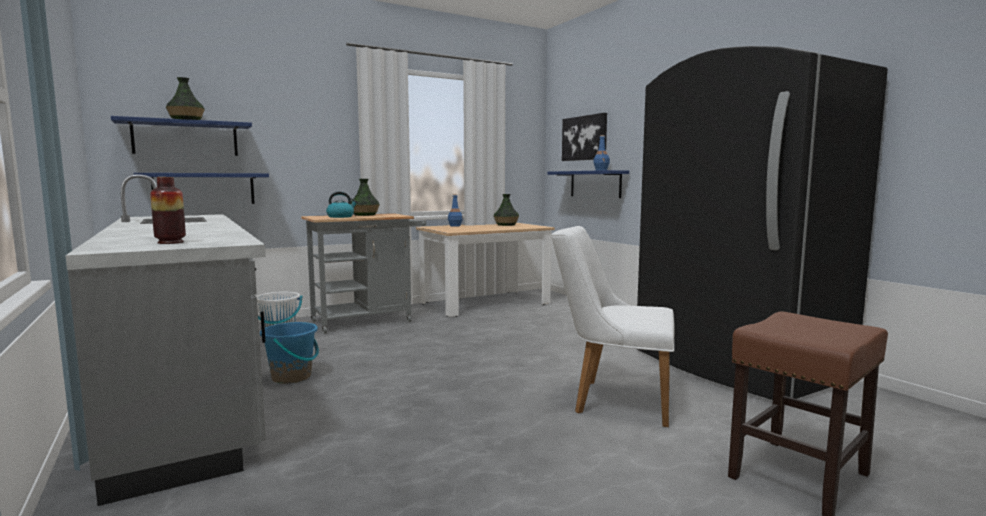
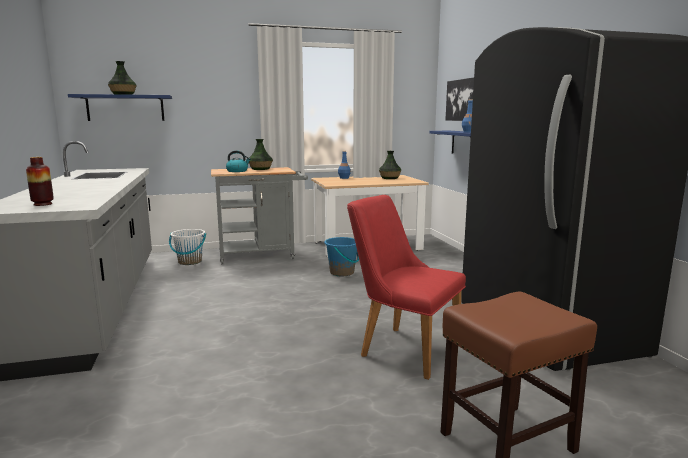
camera: 15 degrees right, 5 degrees up
blue shelf [134,173,269,204] -> none
blue bucket [260,322,319,384] -> blue bucket moved to [324,237,359,276]
white chair [551,226,675,427] -> red chair [347,195,466,380]

